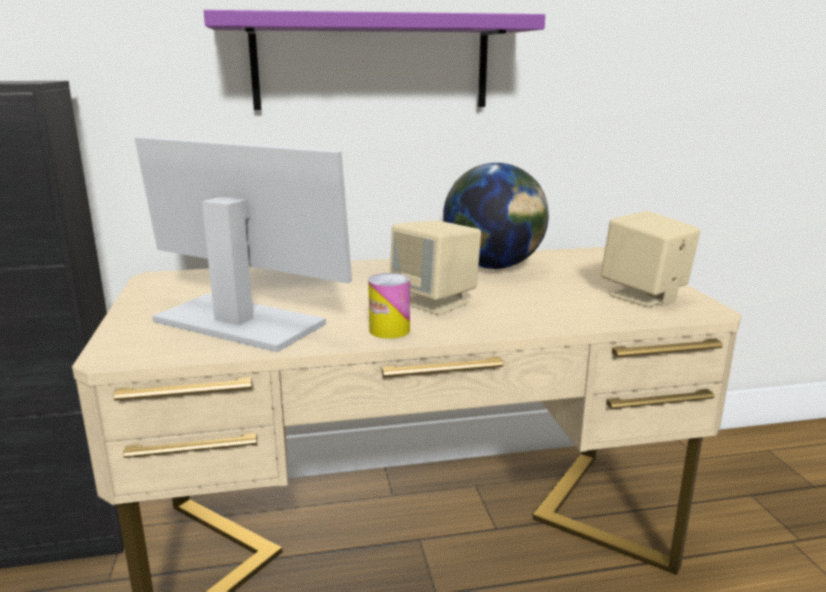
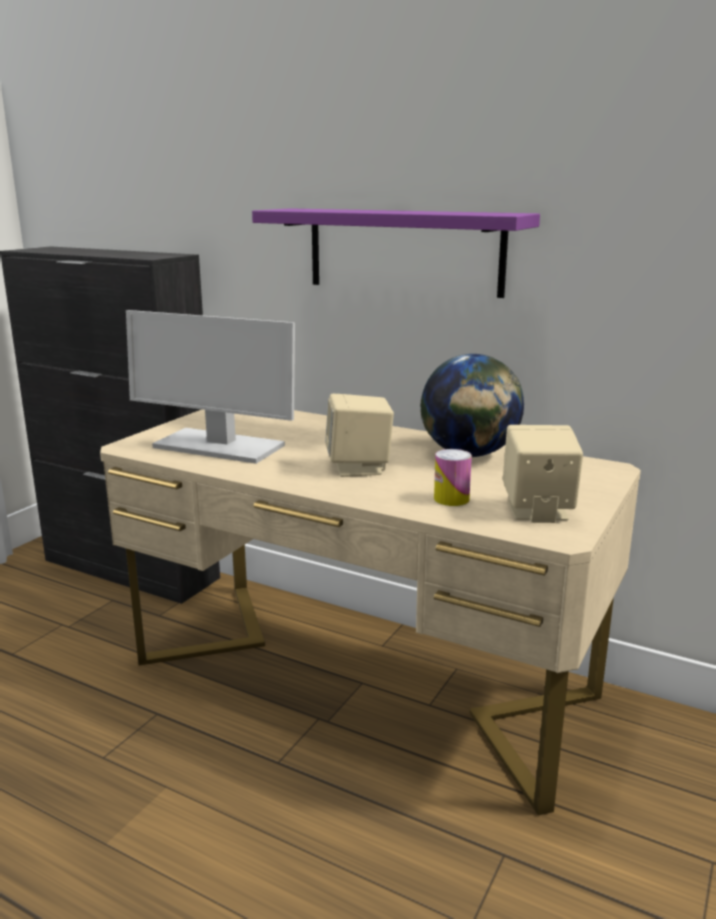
camera: 40 degrees right, 0 degrees up
monitor [134,137,352,352] -> monitor turned 135 degrees clockwise [126,310,295,464]
can [368,273,410,339] -> can moved to [434,449,472,506]

